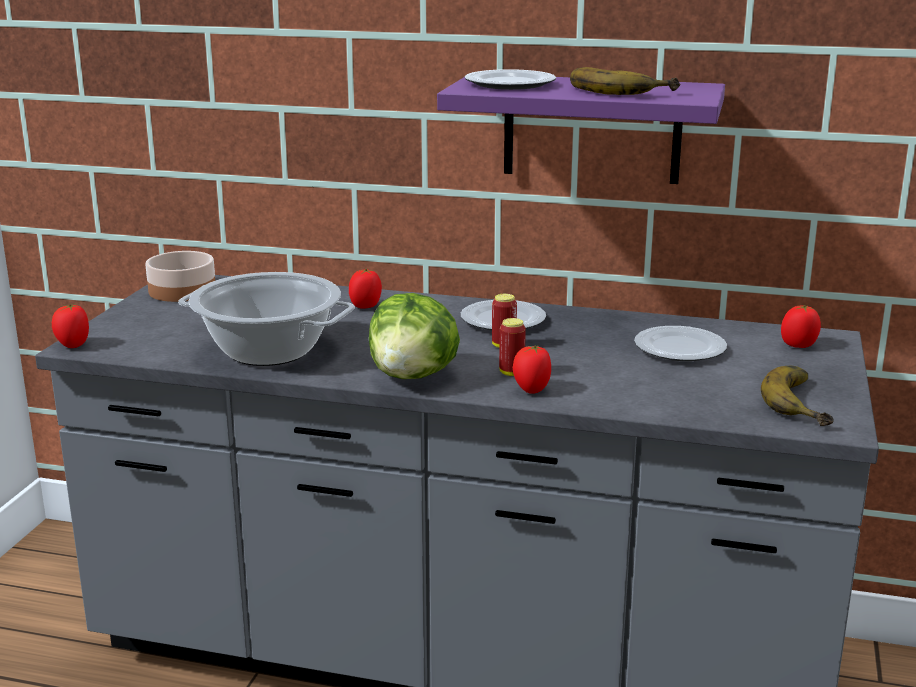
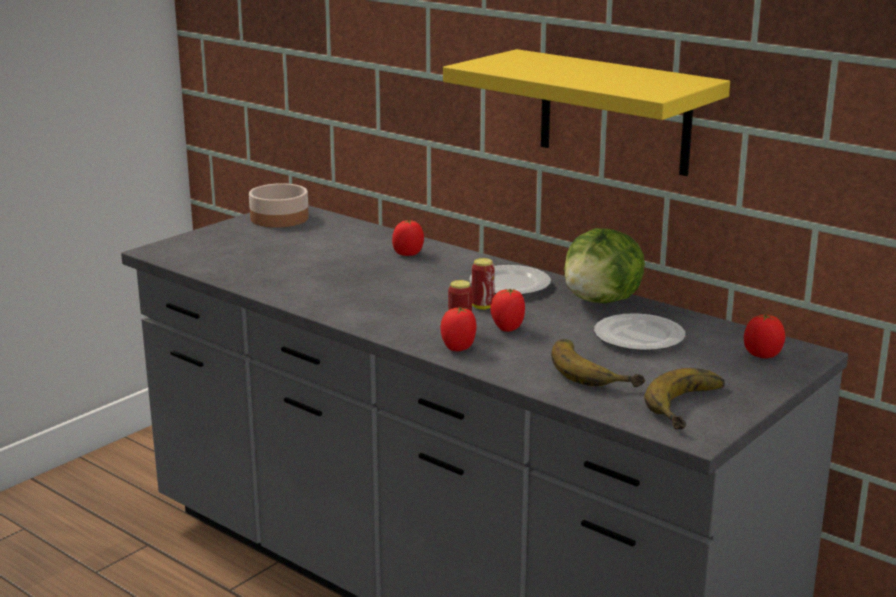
camera: 25 degrees right, 0 degrees up
tomato [52,304,89,348] -> tomato moved to [490,289,525,332]
cooking pot [178,272,355,366] -> none
lettuce [369,293,460,379] -> lettuce moved to [564,228,645,303]
purple shelf [437,77,725,184] -> yellow shelf [443,49,730,176]
plate [465,69,556,90] -> none
banana [570,67,681,95] -> banana moved to [551,339,645,387]

